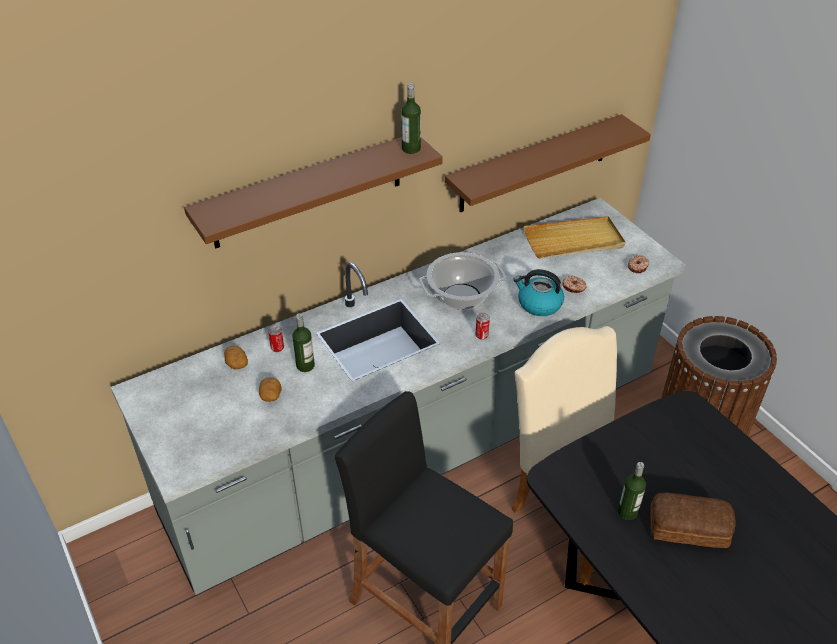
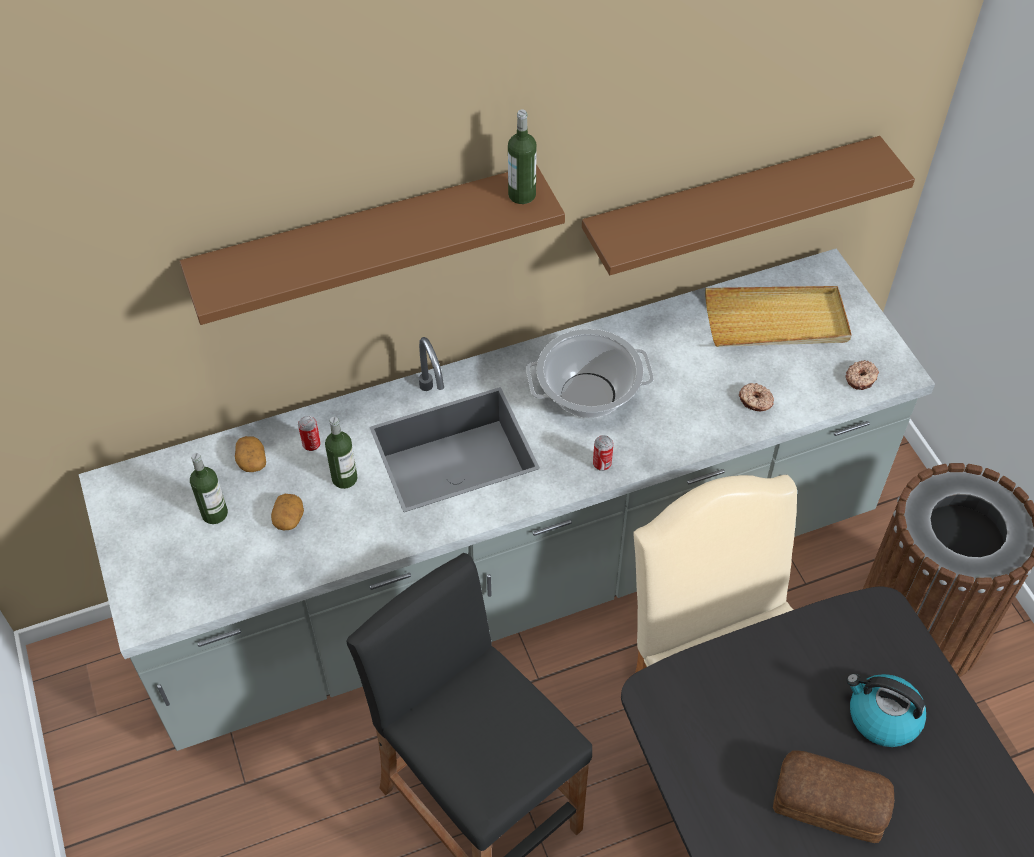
camera: 10 degrees right, 10 degrees up
kettle [513,269,564,316] -> kettle moved to [846,673,926,747]
bottle [618,462,646,520] -> bottle moved to [190,453,228,524]

